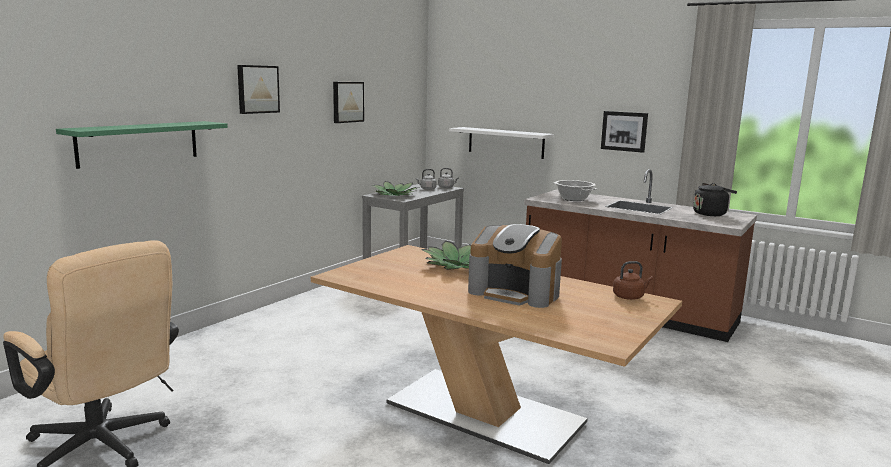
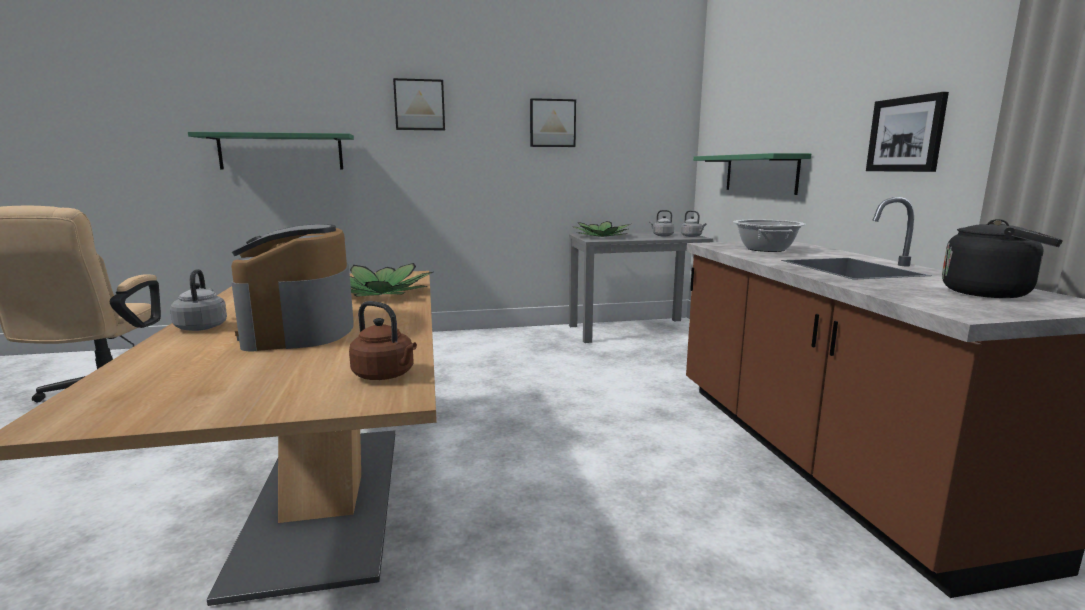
camera: 45 degrees right, 0 degrees up
white shelf [449,127,554,159] -> green shelf [693,153,811,195]
none -> grey kettle [170,269,227,331]

